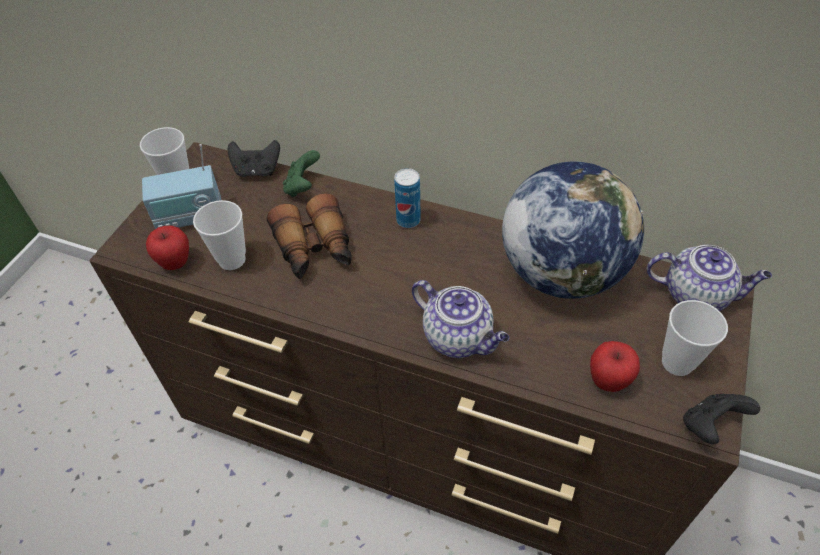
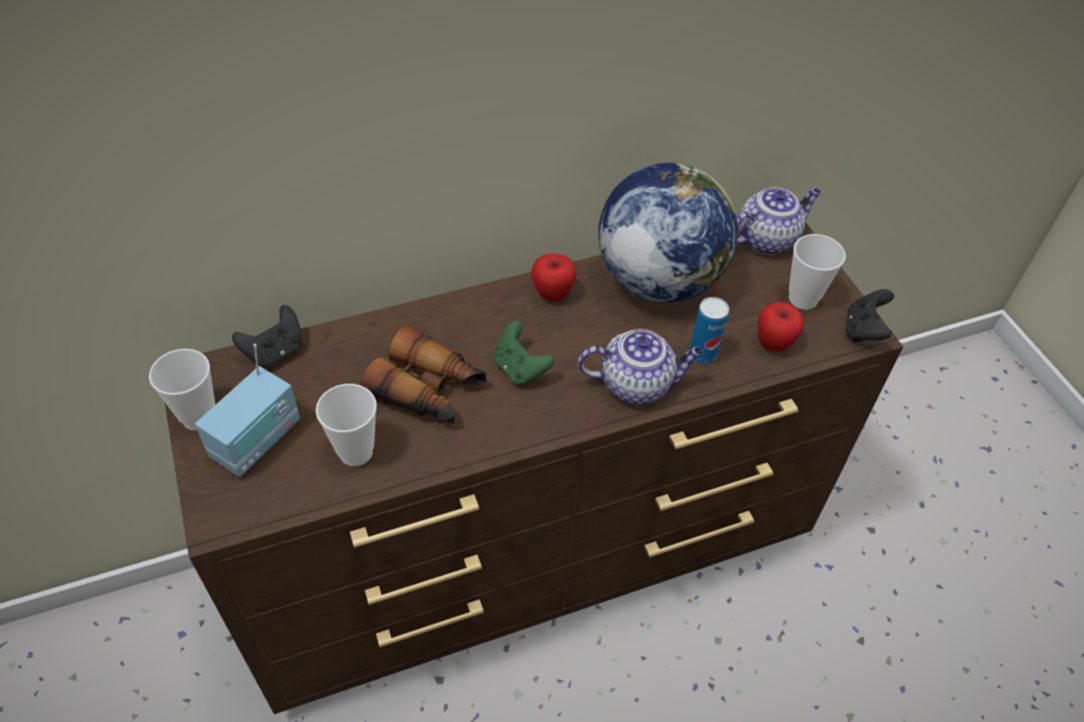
camera: 45 degrees left, 0 degrees up
apple [146,226,189,270] -> apple moved to [531,253,576,301]
green game controller [283,150,320,197] -> green game controller moved to [494,320,555,386]
can [394,168,421,228] -> can moved to [689,297,729,364]

